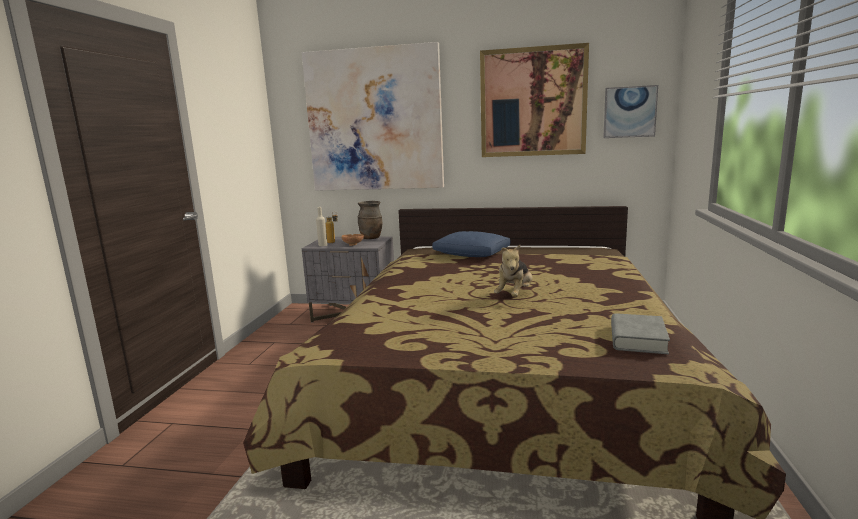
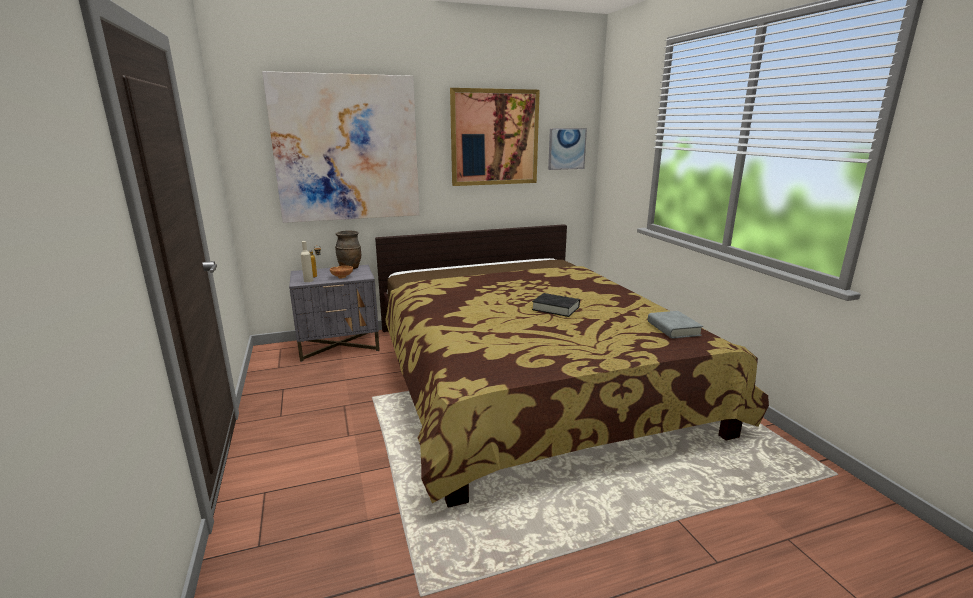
camera: 30 degrees left, 5 degrees up
blue pillow [432,231,510,257] -> none
plush toy [494,245,532,297] -> black book [532,293,580,317]

